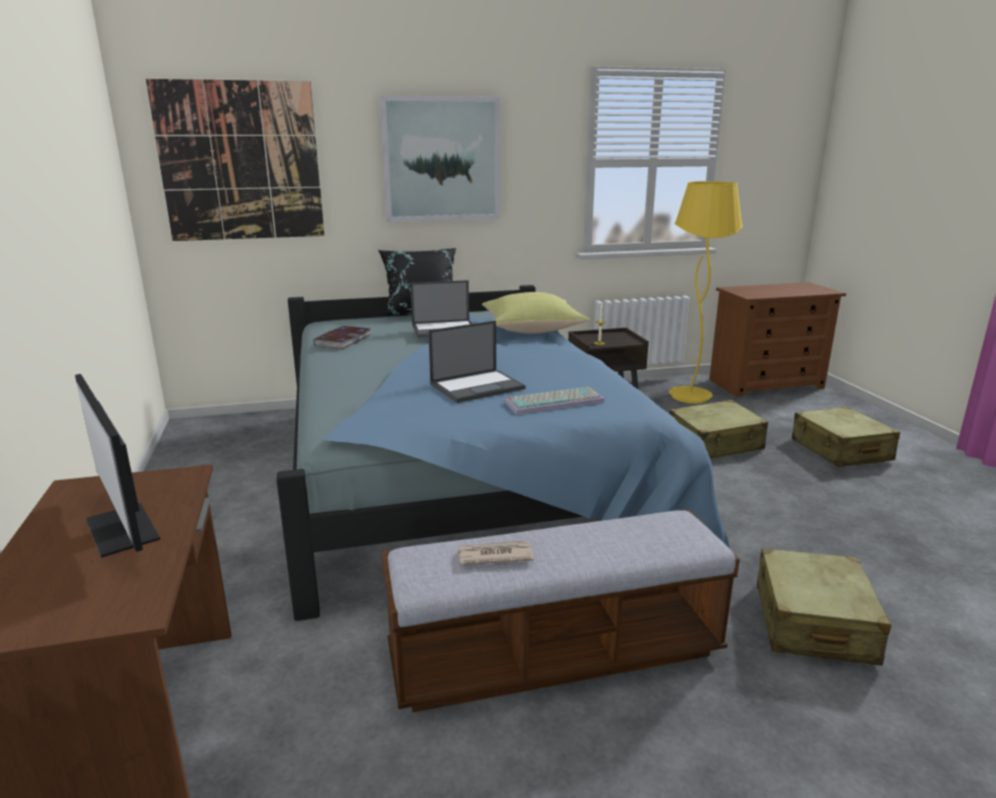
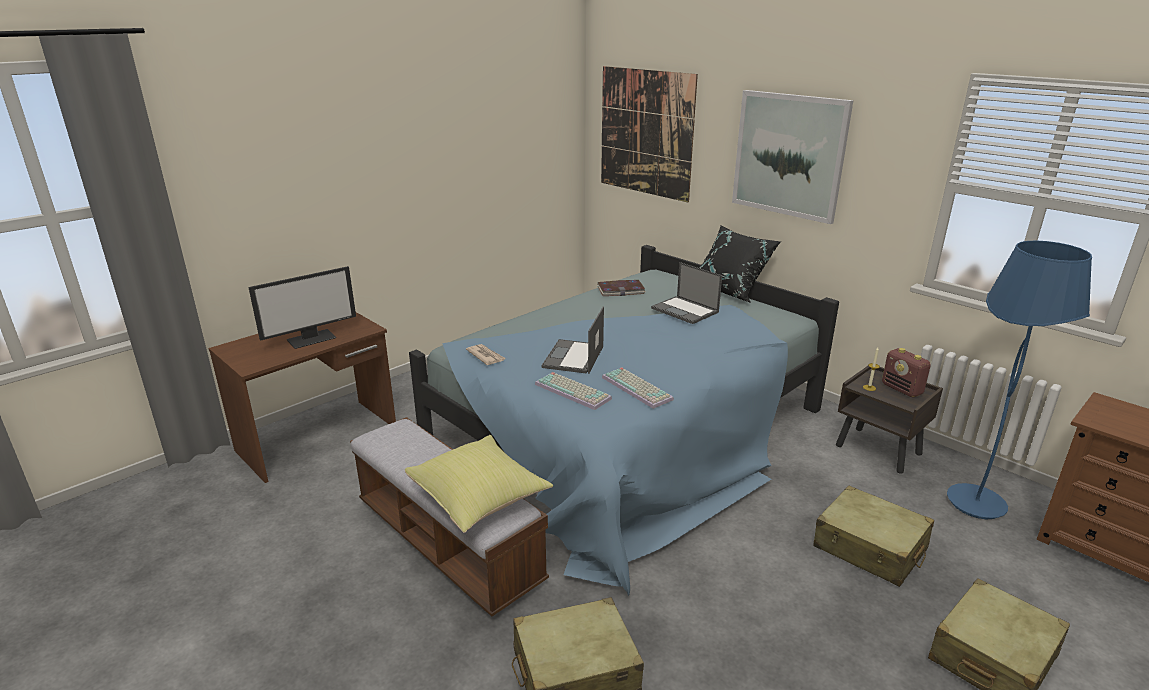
camera: 60 degrees right, 5 degrees up
monitor [75,374,160,558] -> monitor turned 150 degrees counterclockwise [248,266,356,349]
laptop [428,320,526,403] -> laptop turned 75 degrees clockwise [542,306,604,374]
newspaper [457,540,534,565] -> newspaper moved to [466,344,506,365]
yellow pillow [482,292,590,333] -> yellow pillow moved to [405,435,553,533]
yellow floor lamp [669,181,743,404] -> blue floor lamp [947,241,1092,519]
none -> keyboard [602,367,674,409]
none -> radio [882,348,931,398]

